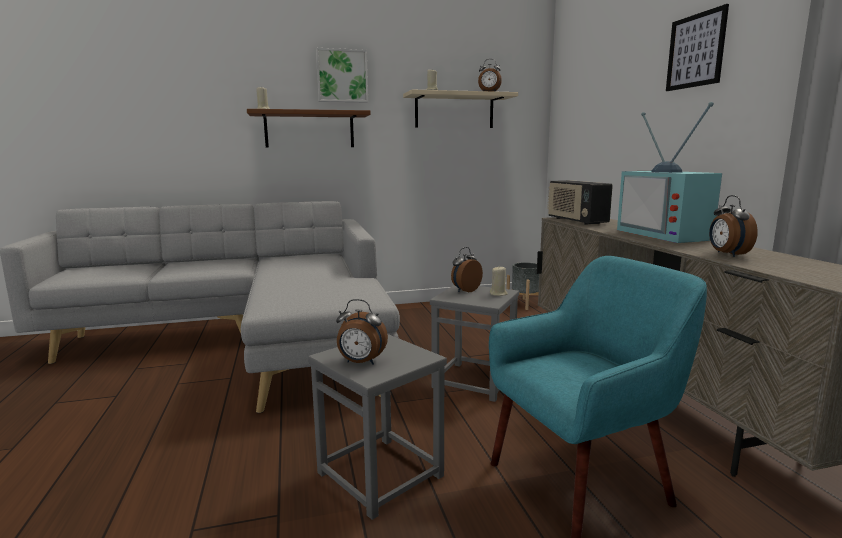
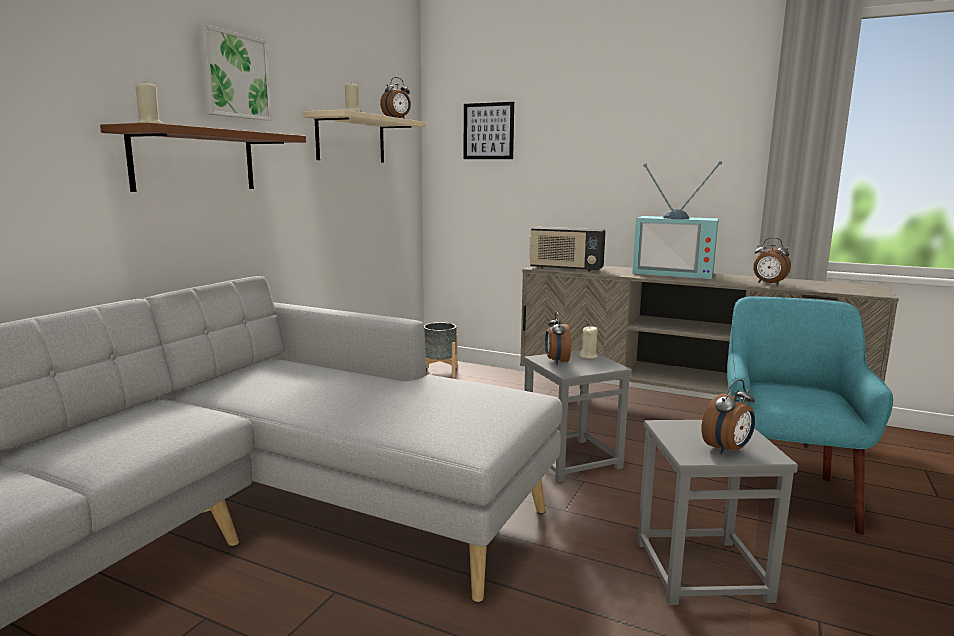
camera: 50 degrees left, 0 degrees up
picture [666,4,729,91] -> picture moved to [464,102,514,159]

